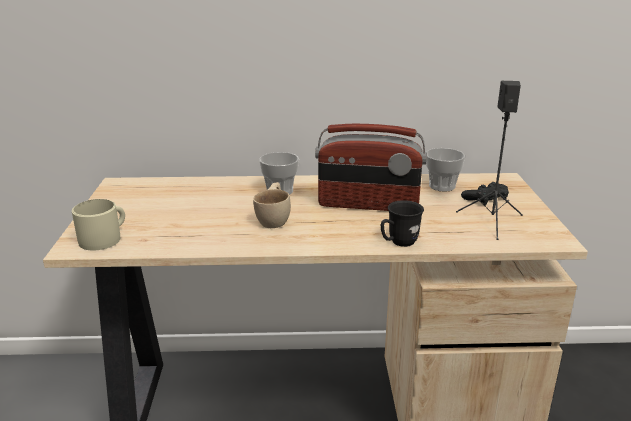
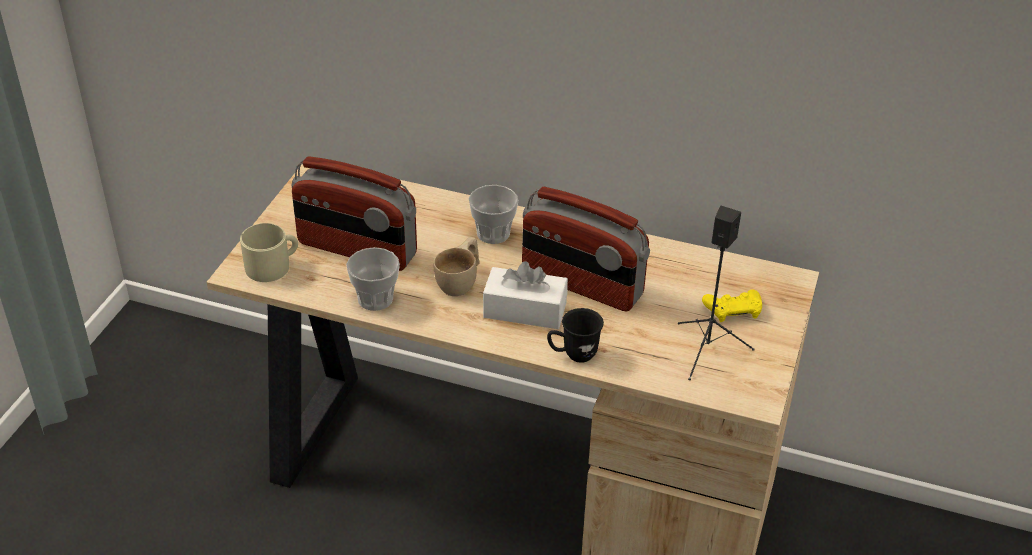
camera: 20 degrees right, 15 degrees up
cup [426,148,465,191] -> cup moved to [346,247,400,311]
black game controller [461,182,509,205] -> yellow game controller [702,289,762,322]
none -> radio [292,156,417,271]
none -> white tissue box [483,261,568,329]

